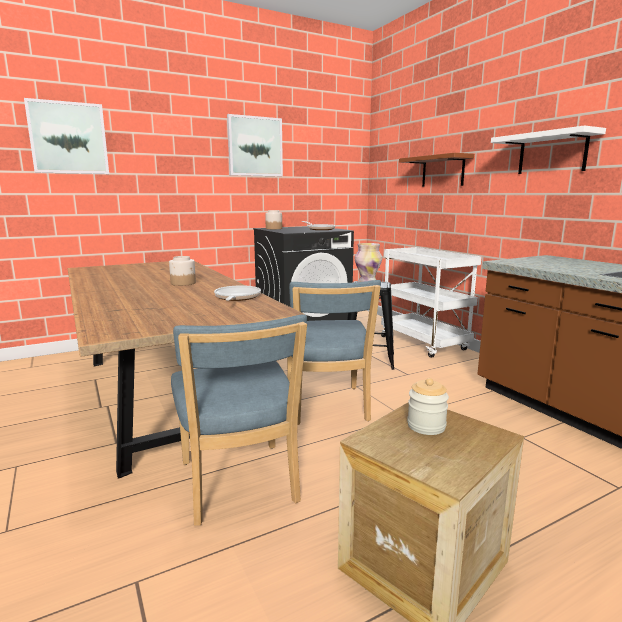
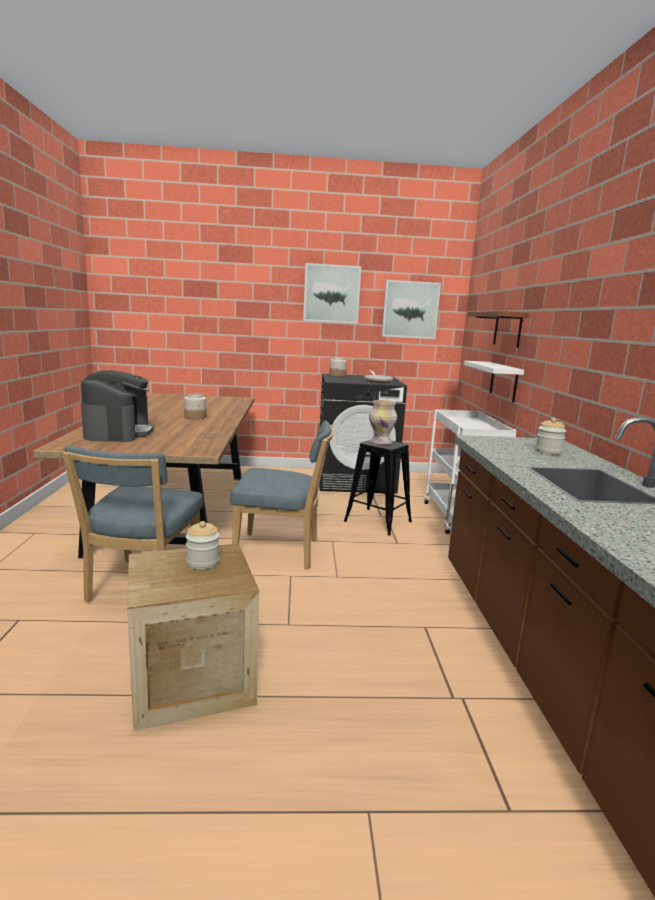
camera: 25 degrees right, 0 degrees up
picture [24,98,109,174] -> picture moved to [381,280,441,339]
frying pan [214,285,261,301] -> none
blue chair [287,280,381,425] -> blue chair turned 105 degrees counterclockwise [230,420,334,569]
white shelf [491,125,606,174] -> white shelf moved to [464,361,524,402]
none -> coffee machine [81,370,154,442]
none -> jar [535,418,566,455]

